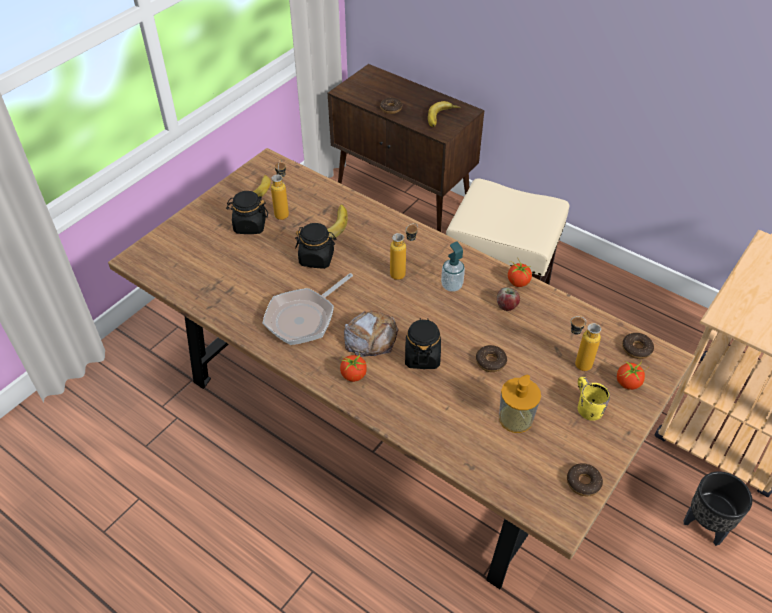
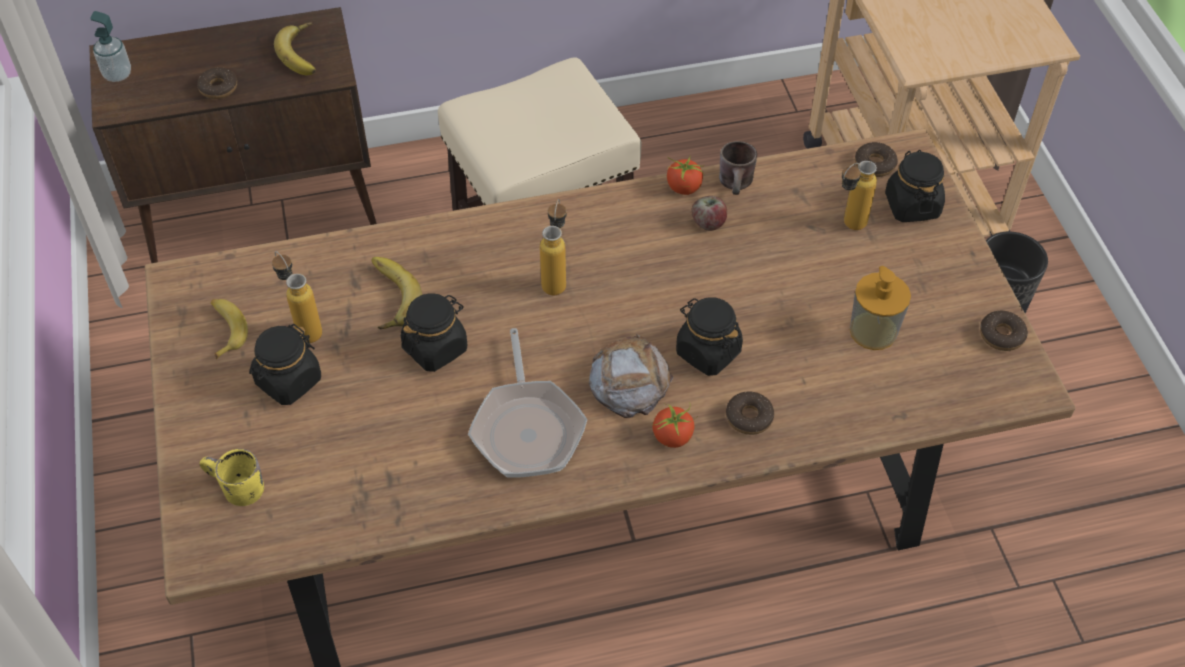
camera: 50 degrees left, 5 degrees up
soap dispenser [441,242,465,292] -> soap dispenser moved to [91,11,131,82]
donut [476,345,507,372] -> donut moved to [726,391,774,435]
yellow mug [578,377,610,421] -> yellow mug moved to [199,449,264,506]
tomato [617,359,645,390] -> black jar [885,150,945,222]
none -> brown mug [719,141,757,195]

